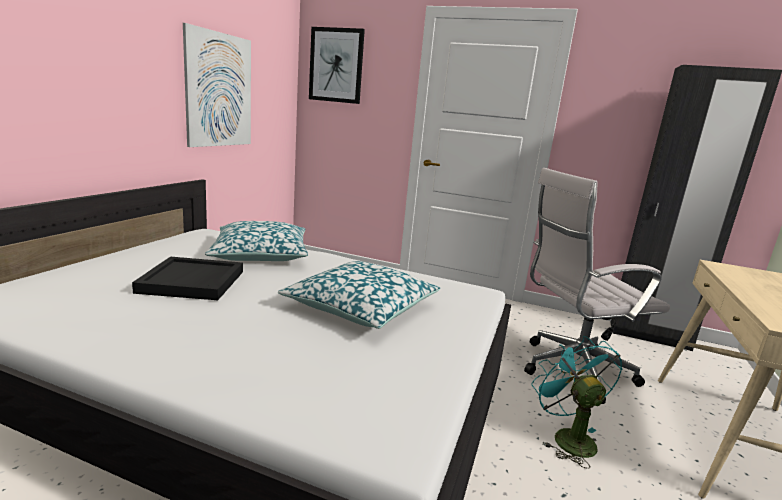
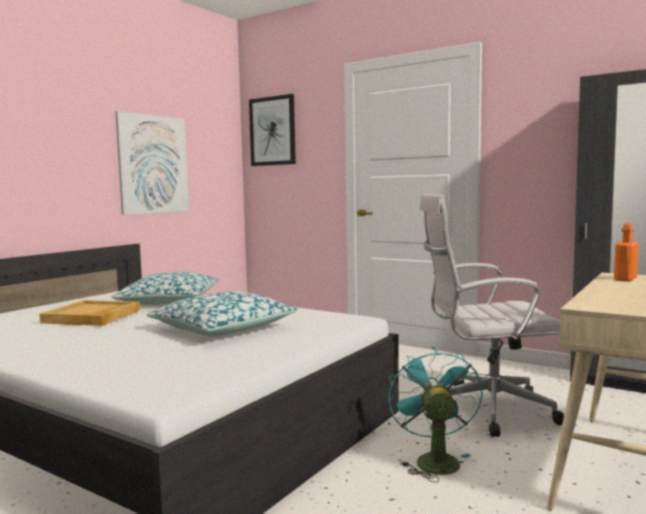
camera: 15 degrees right, 10 degrees down
black tray [132,257,243,300] -> beige tray [40,300,140,326]
none -> orange bottle [614,223,639,281]

